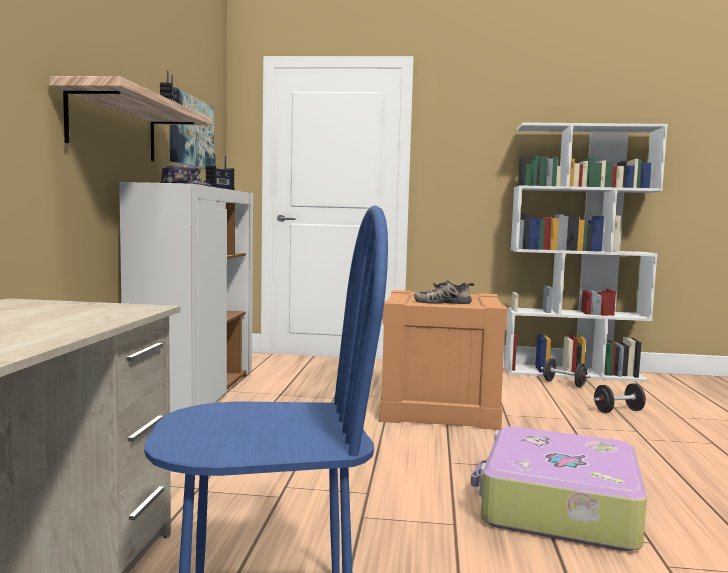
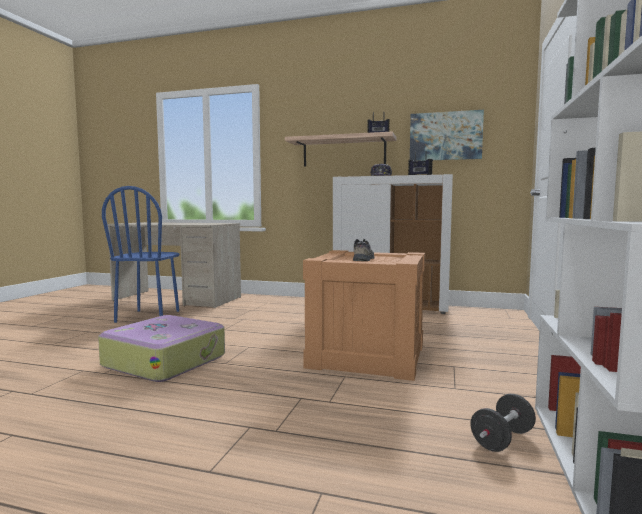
camera: 100 degrees right, 0 degrees up
black dumbbell [594,383,646,413] -> none

